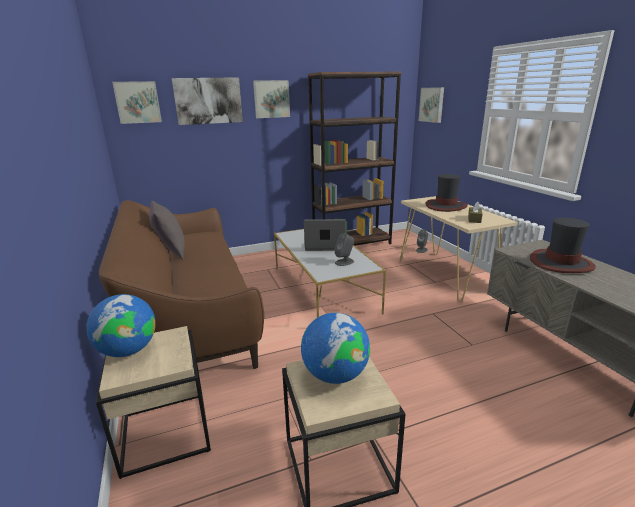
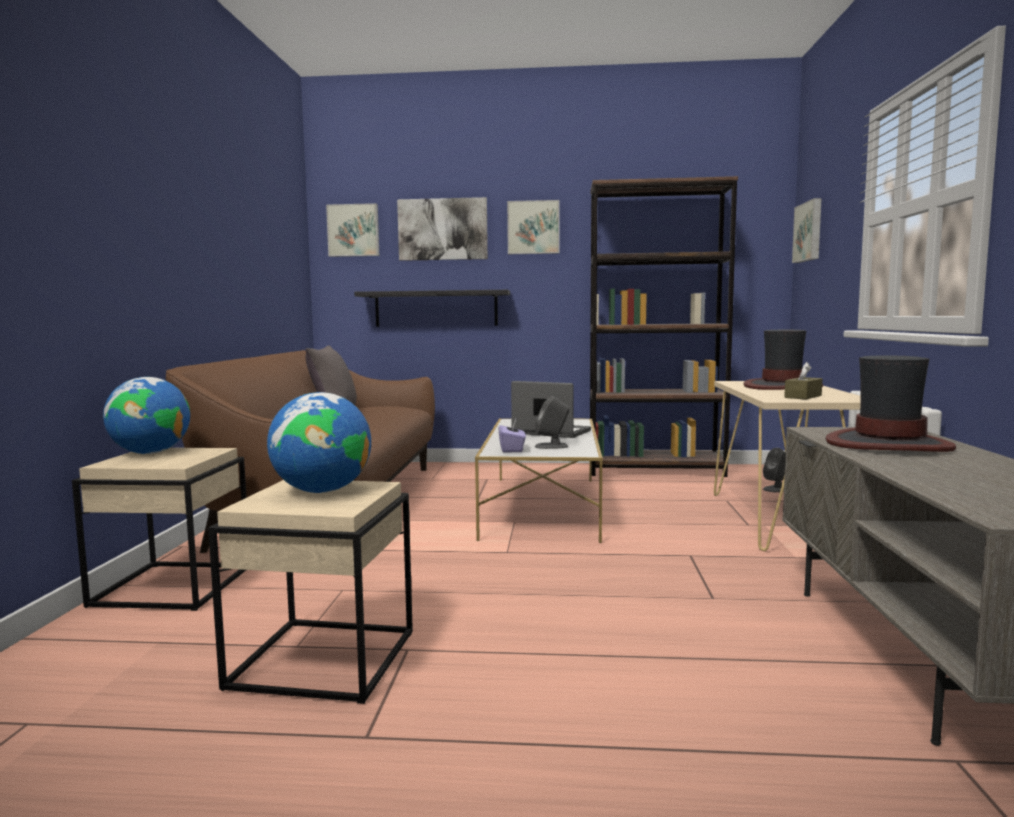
camera: 25 degrees right, 15 degrees down
none -> black shelf [354,290,510,327]
none -> purple tissue box [498,419,526,453]

